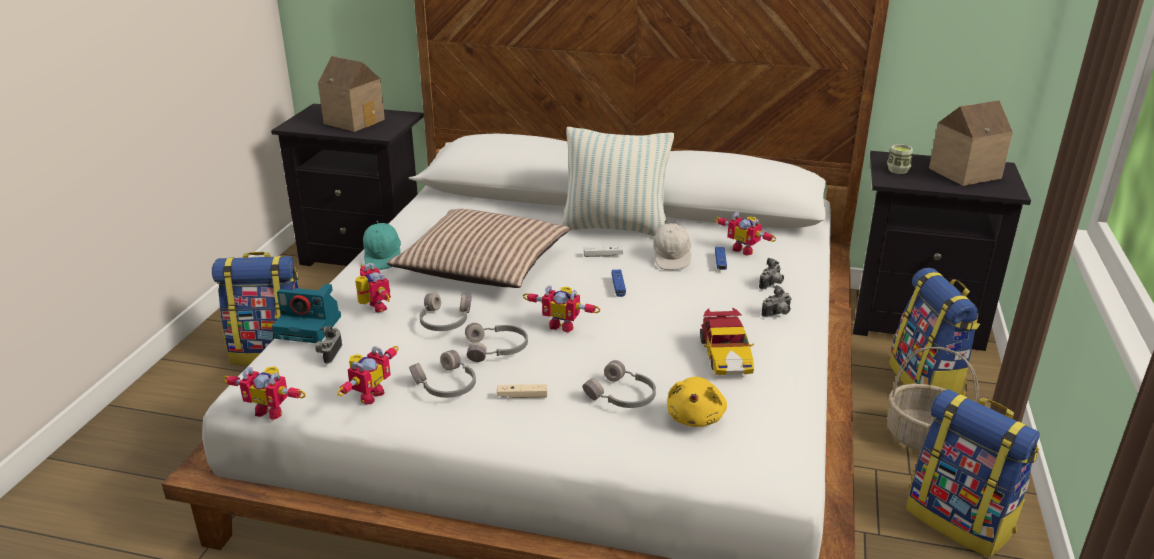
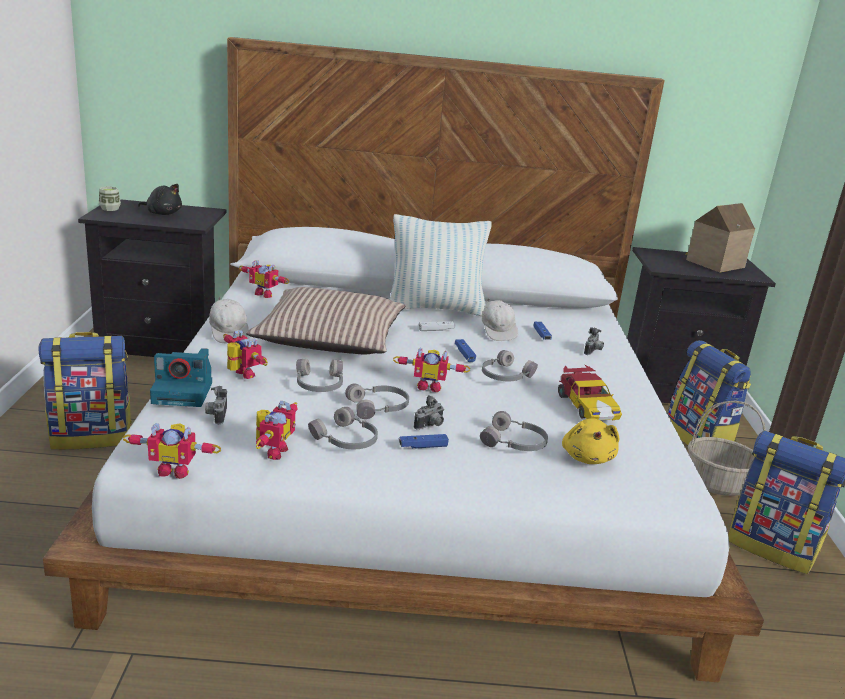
camera: 15 degrees left, 5 degrees down
toy house [318,56,385,132] -> black plush toy [138,184,182,215]
turquoise cap [363,220,401,270] -> white cap [209,297,249,344]
beige game controller [497,384,547,398] -> blue game controller [399,434,449,449]
toy robot [715,212,777,255] -> toy robot moved to [239,260,289,298]
camera [761,285,792,317] -> camera moved to [414,395,444,430]
cup [887,144,913,174] -> cup moved to [99,187,121,211]
none -> grey headphones [482,350,538,381]

